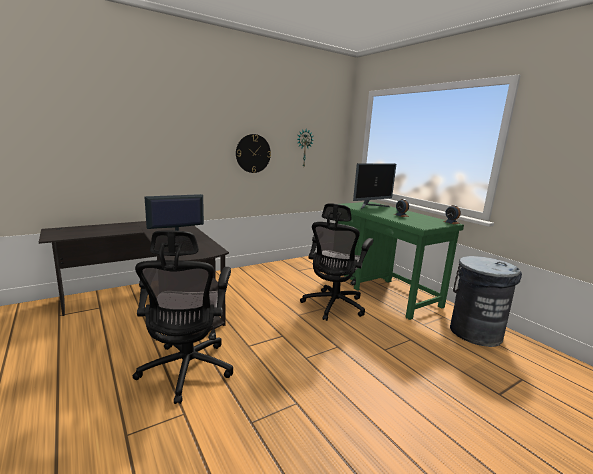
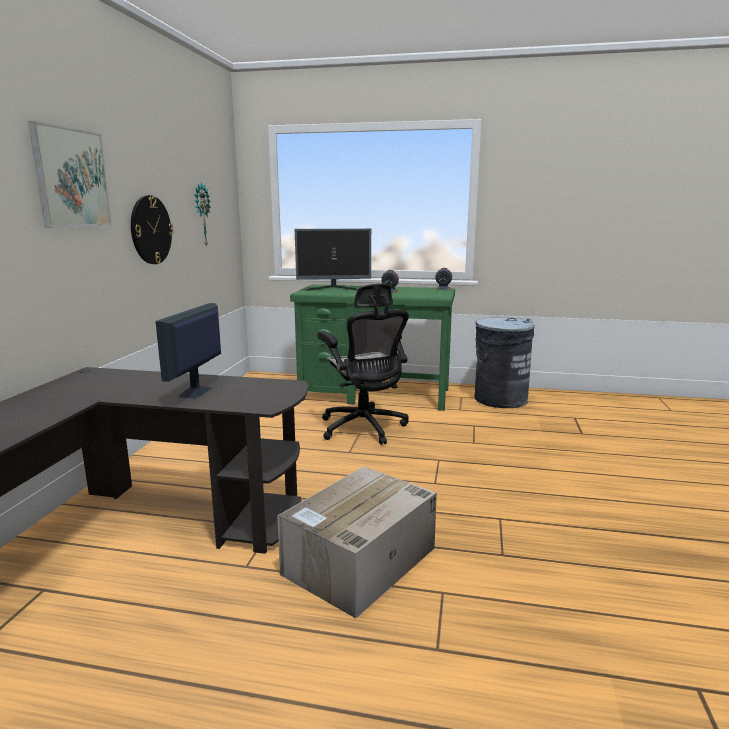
camera: 45 degrees left, 0 degrees up
office chair [132,230,233,404] -> cardboard box [277,466,437,618]
monitor [353,163,396,209] -> monitor turned 75 degrees clockwise [295,229,371,291]
none -> picture [28,121,112,228]

